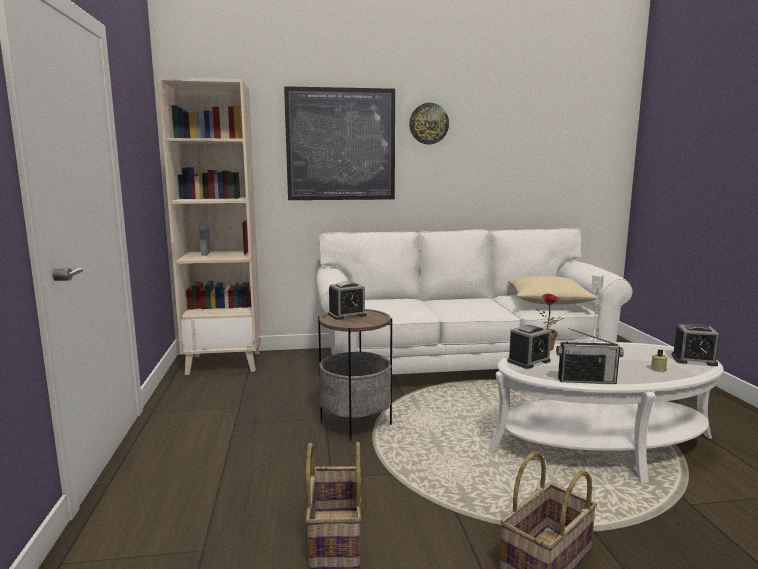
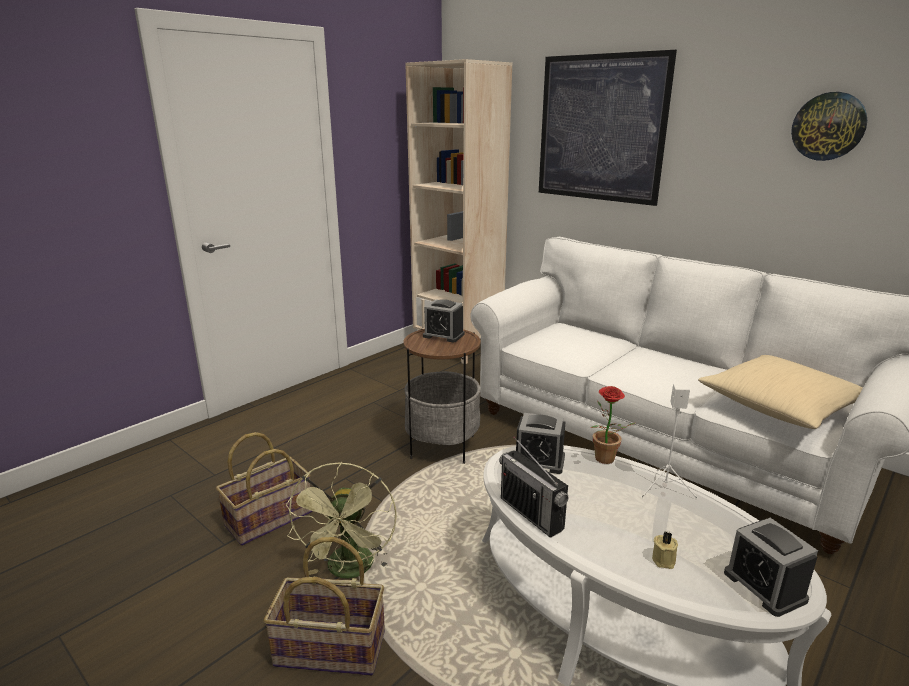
camera: 50 degrees right, 10 degrees up
wall clock [409,103,449,144] -> wall clock moved to [791,92,867,161]
none -> green fan [286,462,397,579]

